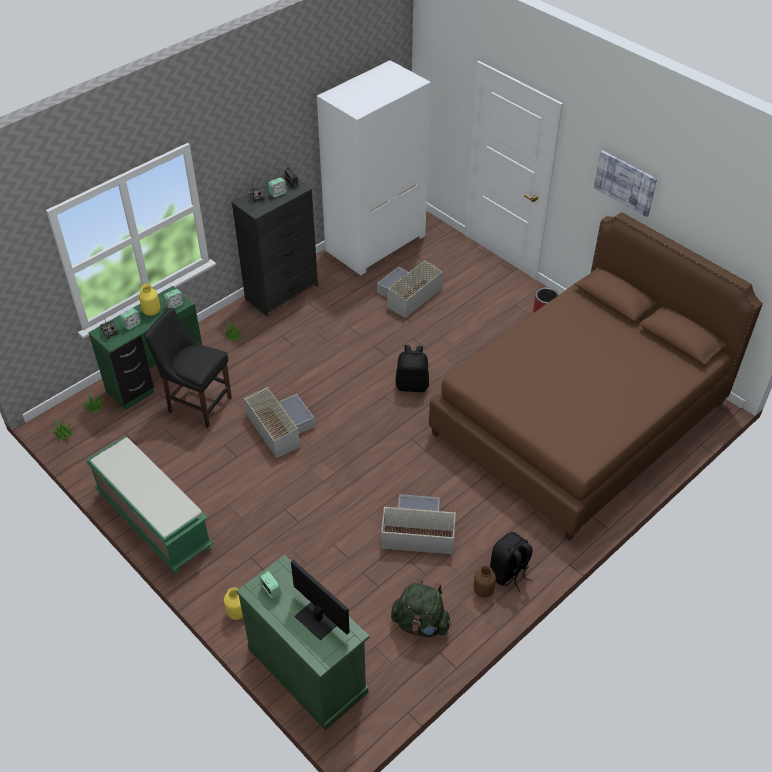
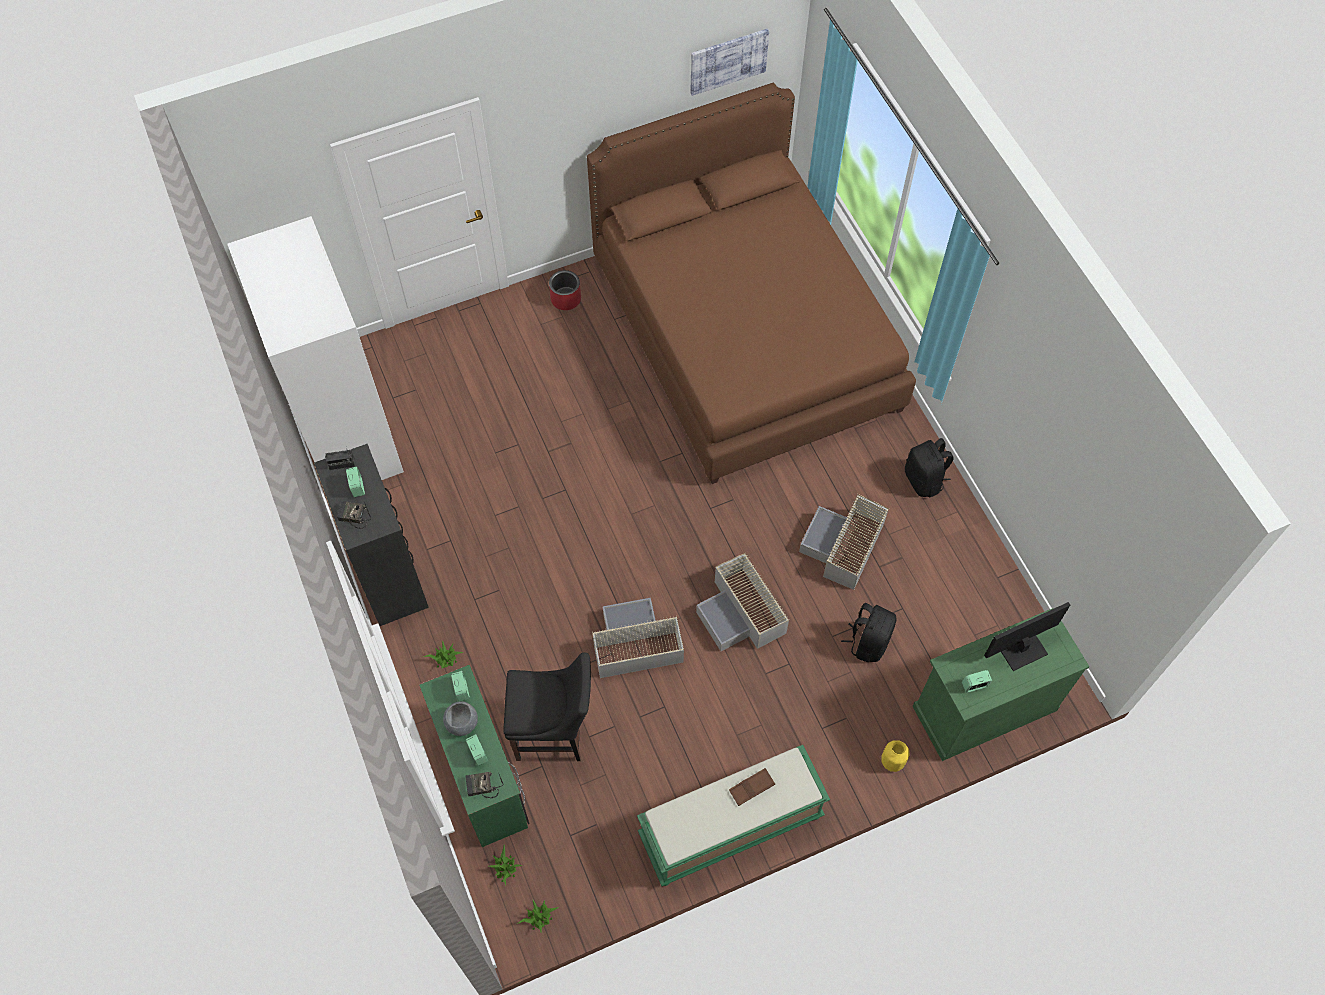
camera: 70 degrees left, 15 degrees up
yellow vase [139,284,160,316] -> grey bowl [443,701,478,736]
black chair [144,307,232,427] -> black chair turned 135 degrees counterclockwise [503,652,591,761]
grey storage box [377,259,443,318] -> grey storage box moved to [696,553,790,651]
green backpack [391,579,451,637] -> none
black backpack [396,345,429,392] -> black backpack moved to [841,603,896,662]
brown vase [474,565,496,598] -> none
picture [594,150,657,217] -> picture moved to [691,29,769,96]
none -> brown tray [729,768,775,806]

